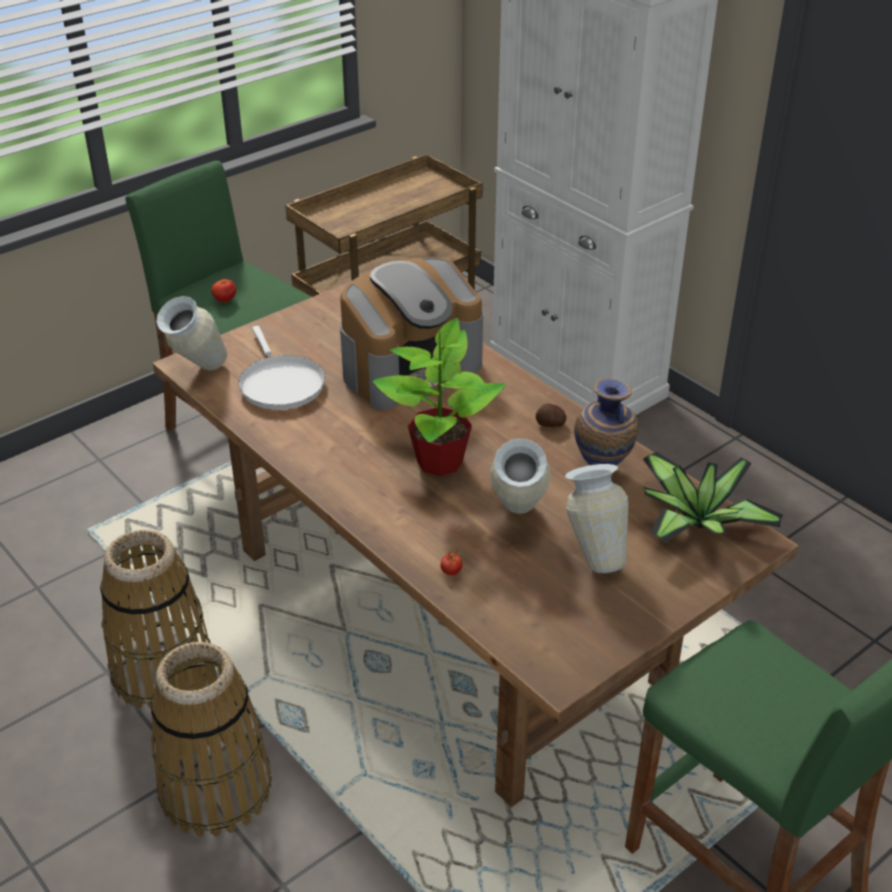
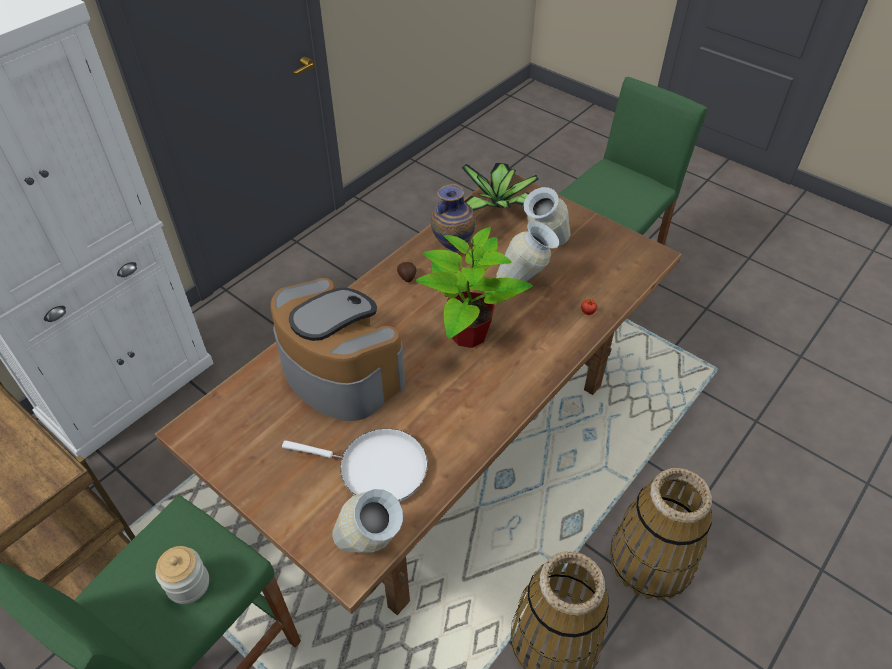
camera: 100 degrees left, 10 degrees up
tomato [211,279,236,302] -> jar [155,546,209,604]
white frying pan [238,326,325,410] -> white frying pan turned 45 degrees clockwise [282,428,428,502]

